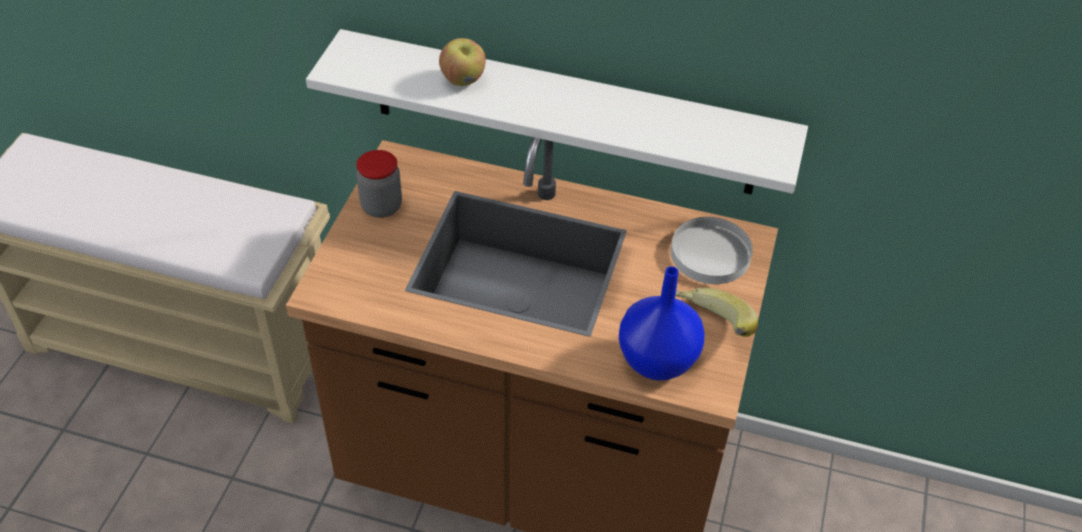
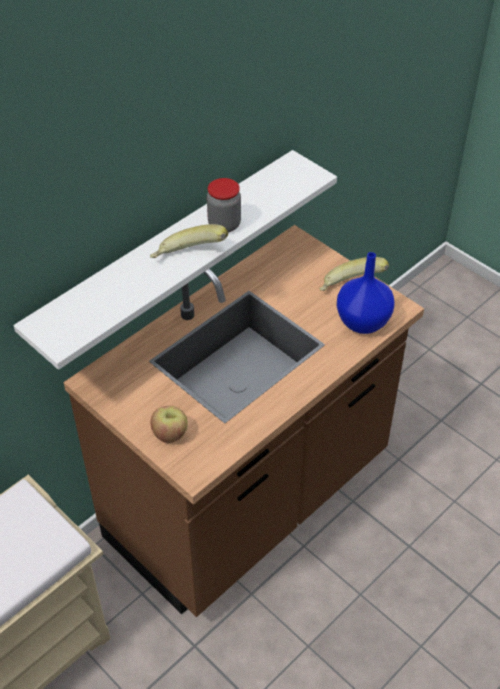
camera: 60 degrees left, 0 degrees up
jar [356,150,402,218] -> jar moved to [207,178,241,233]
apple [439,38,486,86] -> apple moved to [151,406,188,443]
white plate [671,217,753,284] -> none
none -> banana [150,224,228,258]

